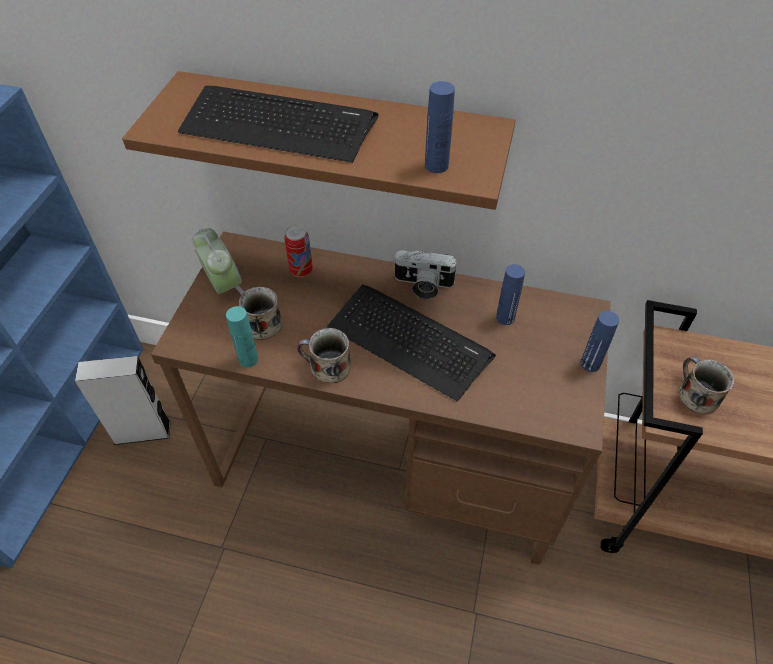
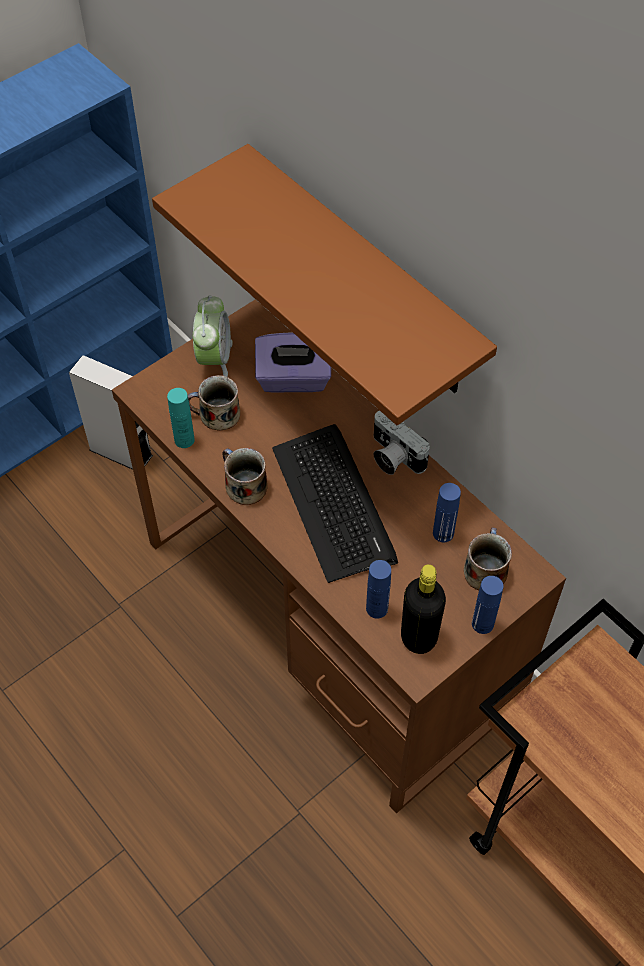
camera: 35 degrees right, 5 degrees up
keyboard [178,86,379,163] -> none
can [284,225,313,277] -> purple tissue box [255,332,331,393]
blue bottle [425,81,455,173] -> blue bottle moved to [366,560,391,618]
mug [678,356,734,414] -> mug moved to [464,527,512,590]
none -> black bottle [401,564,446,654]

